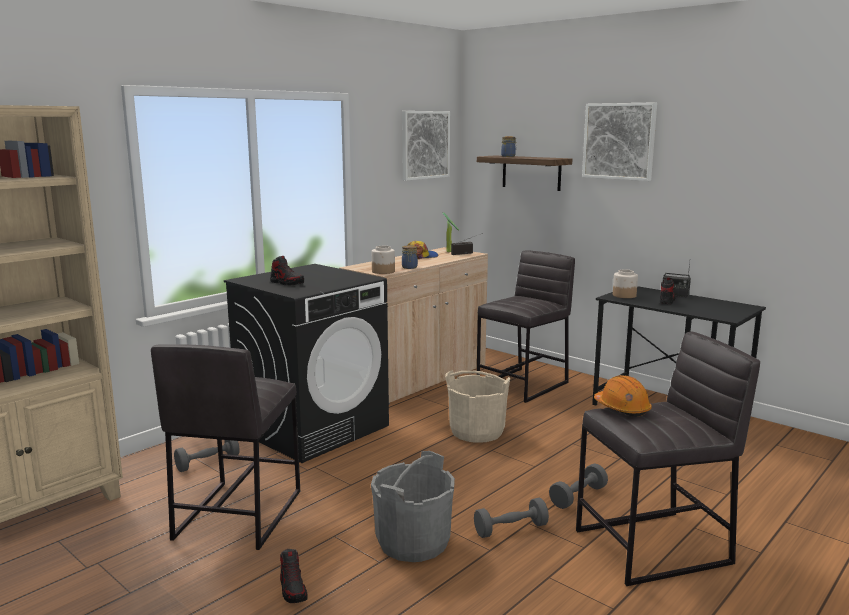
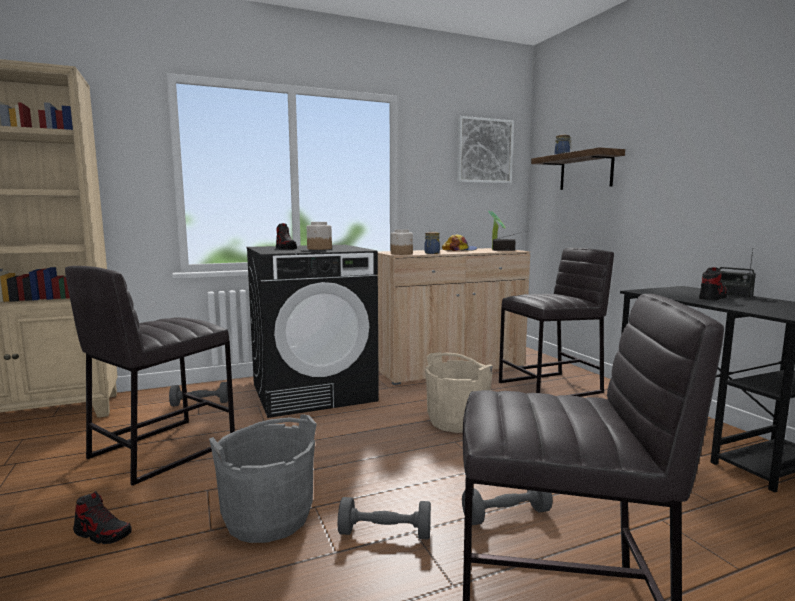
camera: 25 degrees right, 5 degrees down
shoe [280,549,308,603] -> shoe turned 75 degrees counterclockwise [73,491,132,544]
picture [582,102,657,181] -> none
orange hard hat [594,375,652,417] -> none
jar [613,269,638,298] -> jar moved to [307,222,332,250]

